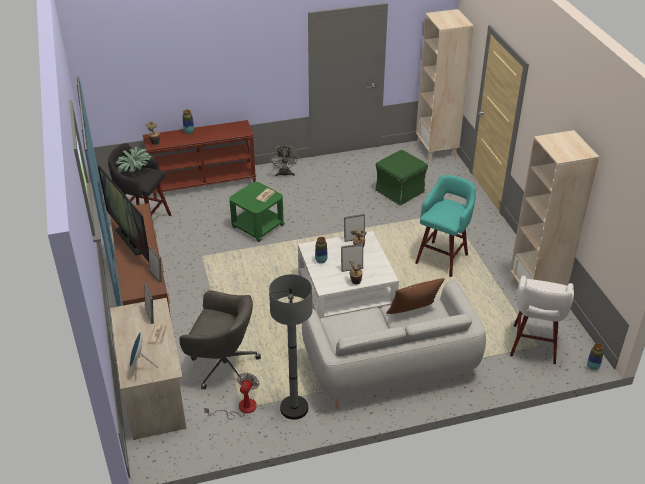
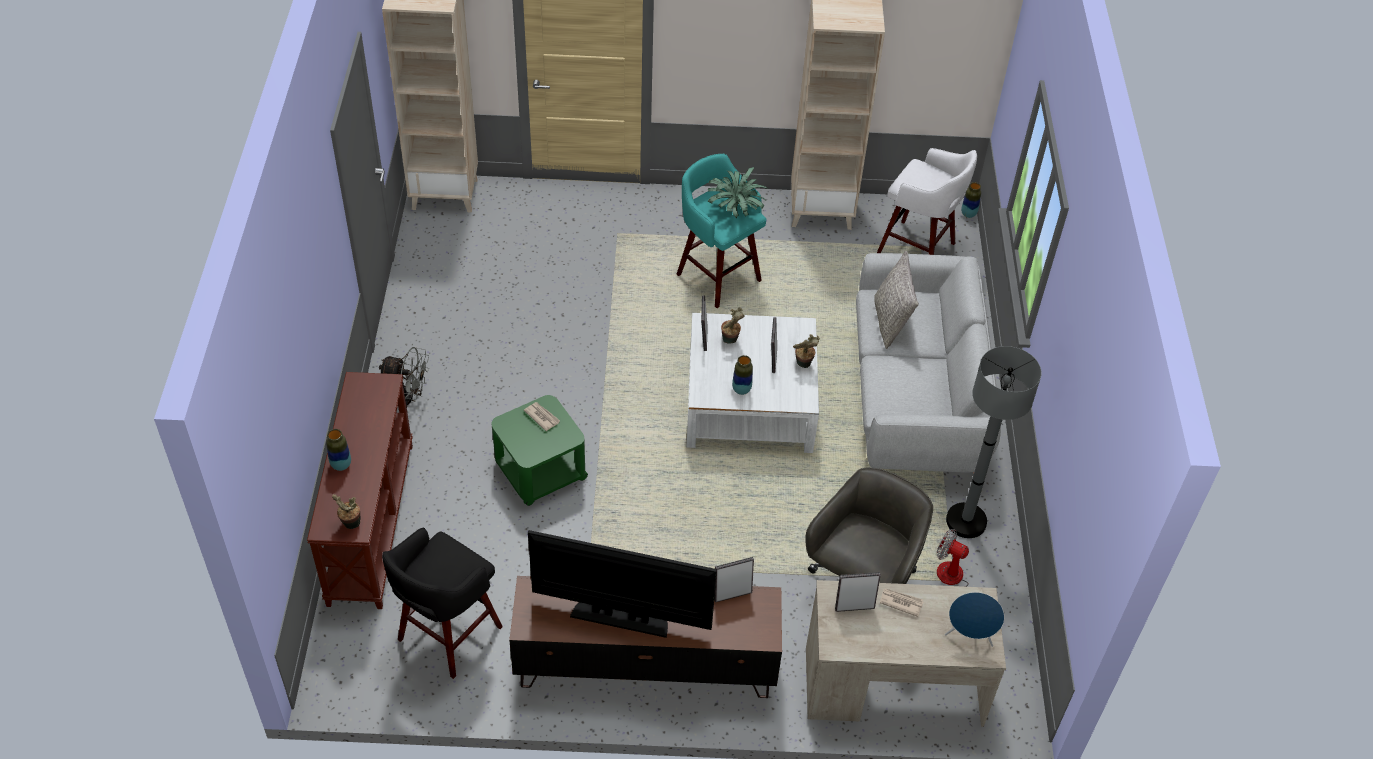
camera: 75 degrees left, 10 degrees up
television [98,166,149,262] -> television turned 150 degrees counterclockwise [528,530,717,638]
potted plant [115,147,153,173] -> potted plant moved to [708,167,768,218]
green ottoman [375,150,428,206] -> none
brown pillow [386,278,445,314] -> grey pillow [874,251,919,349]

